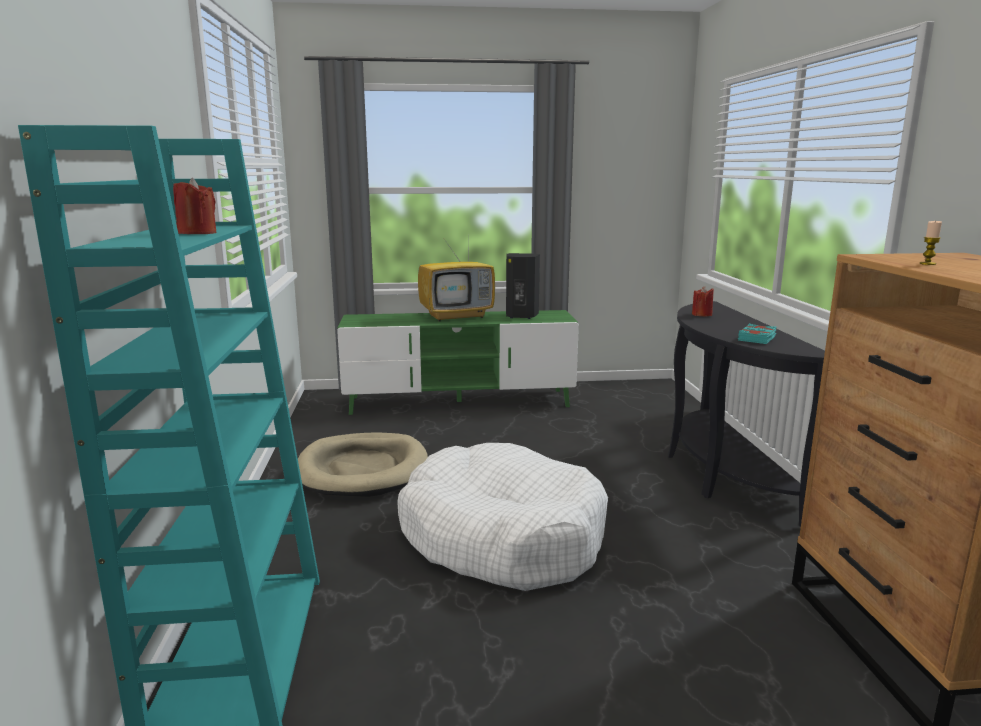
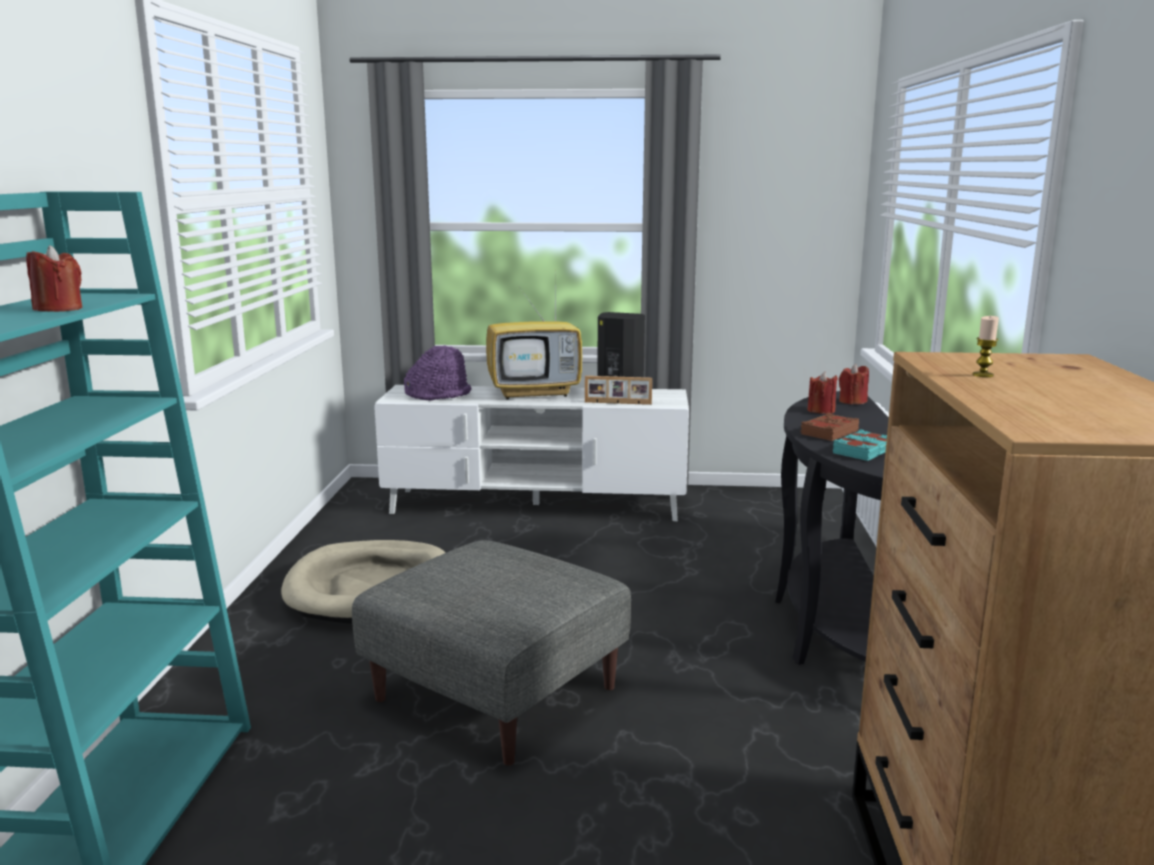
camera: 10 degrees right, 0 degrees up
green tv stand [337,310,579,415] -> white tv stand [374,385,689,521]
white dog bed [397,443,608,591] -> grey ottoman [352,540,631,766]
none -> purple hat [404,345,471,401]
none -> picture frame [585,376,652,405]
none -> brown book [800,413,859,441]
none -> red candle [839,364,869,404]

